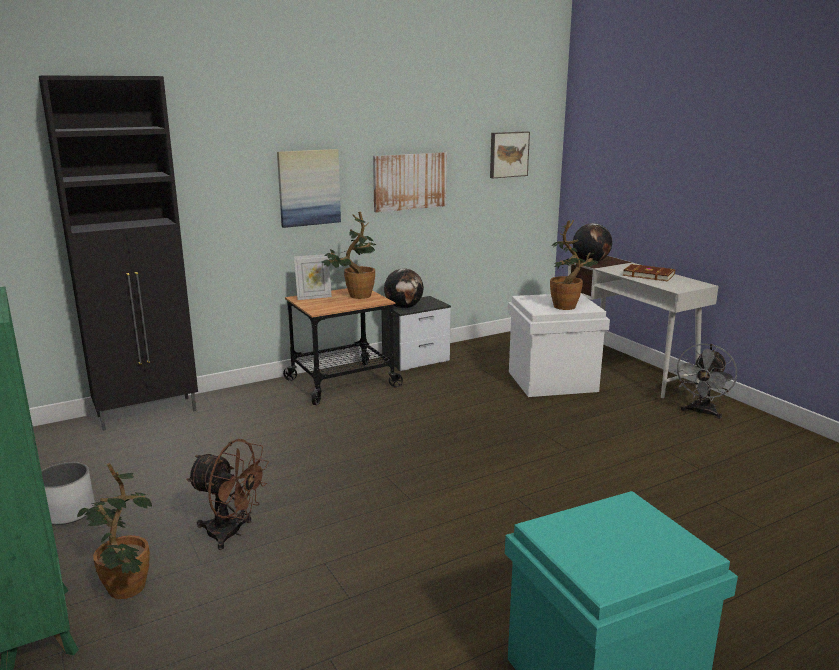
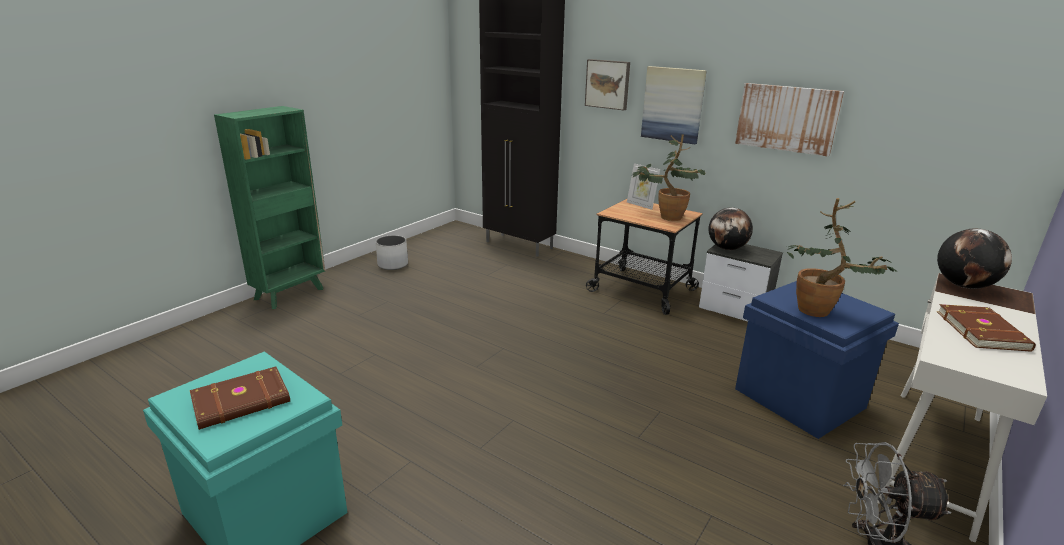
camera: 65 degrees right, 5 degrees up
potted plant [77,463,152,599] -> none
brown fan [186,439,269,550] -> none
picture [490,131,530,178] -> picture moved to [585,59,630,110]
white storage box [508,294,610,397] -> blue storage box [735,281,899,439]
none -> brown book [190,367,290,430]

